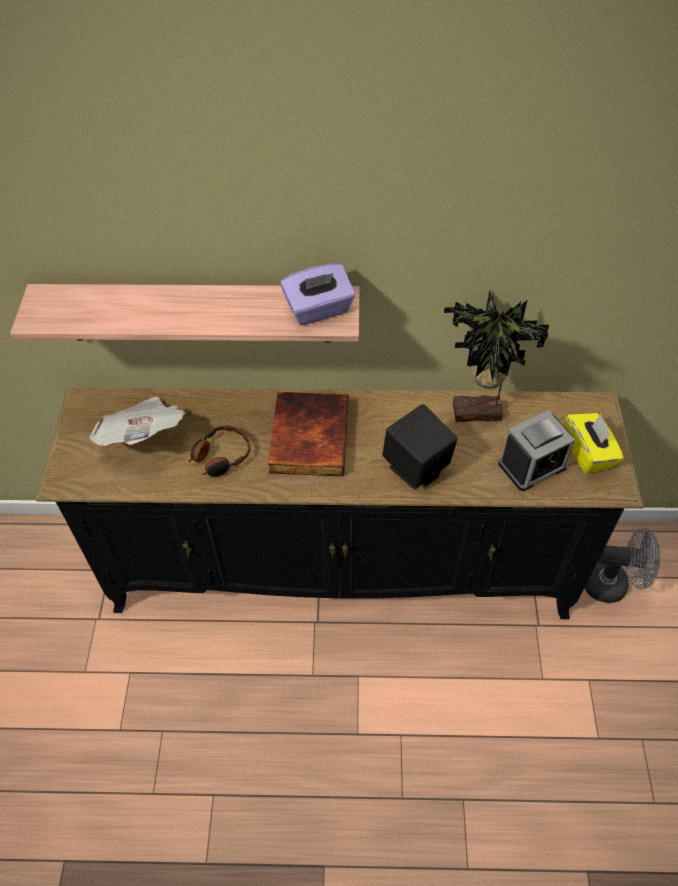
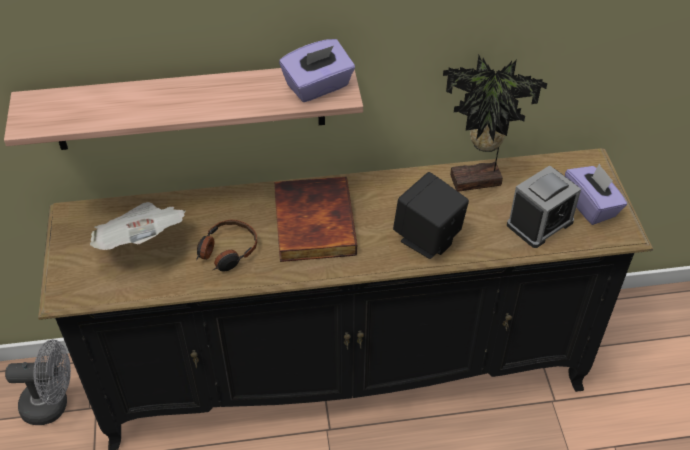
camera: 10 degrees left, 5 degrees down
yellow tissue box [565,413,624,474] -> purple tissue box [565,163,627,225]
grey fan [585,528,660,603] -> grey fan moved to [5,339,71,425]

